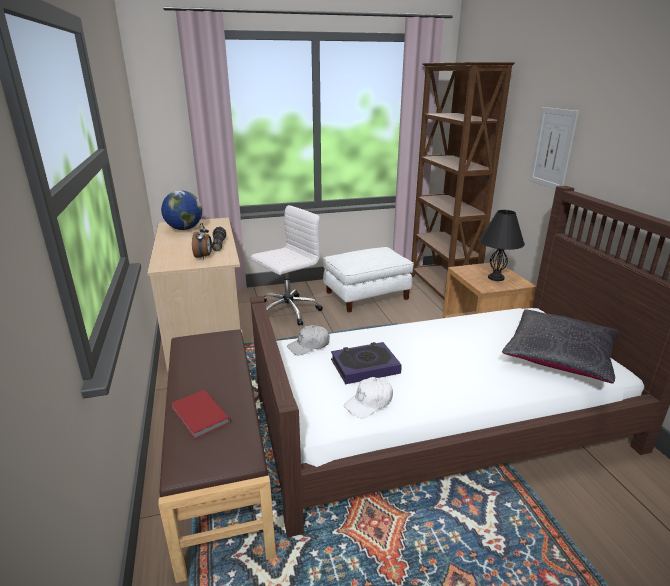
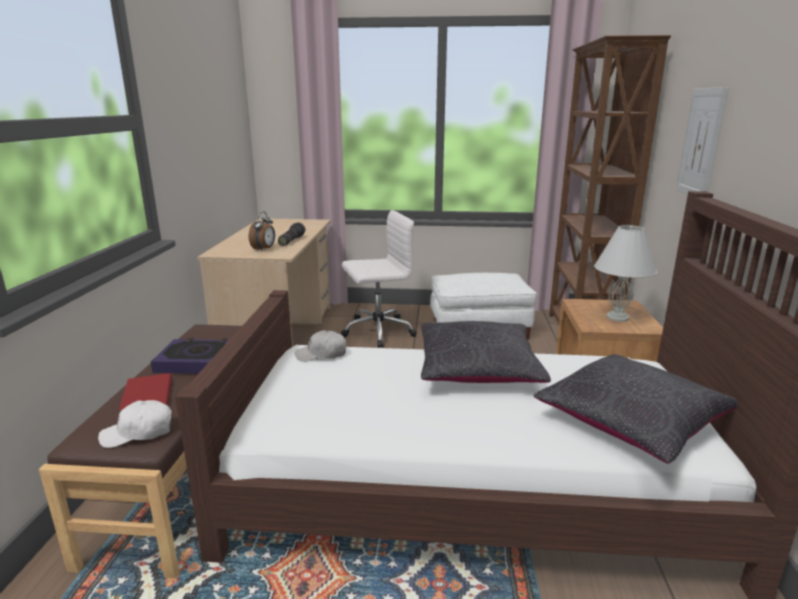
camera: 20 degrees right, 5 degrees down
globe [161,190,202,230] -> none
book [331,342,402,384] -> book moved to [151,338,229,374]
white cap [344,377,393,418] -> white cap moved to [98,400,172,448]
black table lamp [479,210,525,281] -> white table lamp [594,225,657,322]
none -> black pillow [421,321,551,383]

